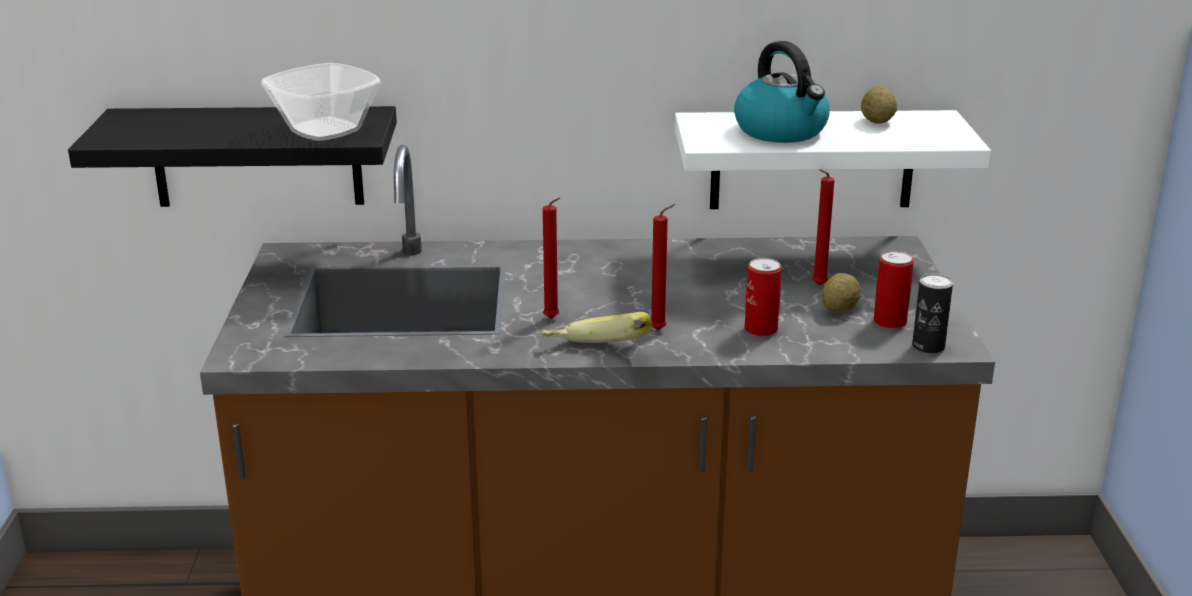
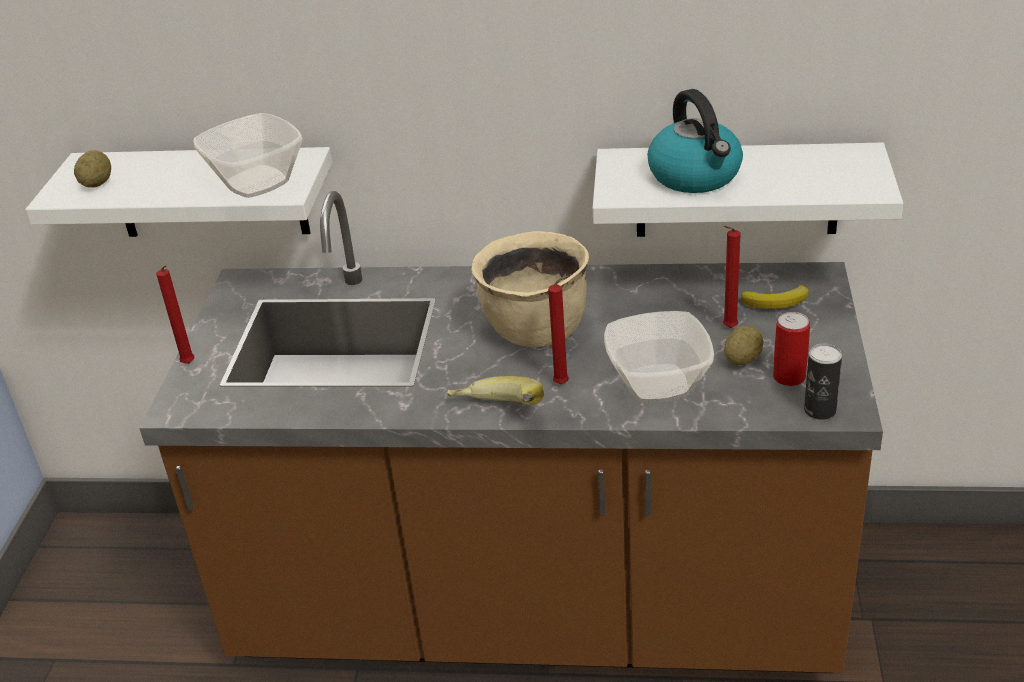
camera: 10 degrees right, 10 degrees up
black shelf [68,106,397,207] -> white shelf [25,147,332,237]
red candle [543,198,560,319] -> red candle moved to [156,265,195,364]
can [745,258,782,337] -> bowl [604,311,714,403]
potato [861,86,897,123] -> potato moved to [74,150,111,188]
none -> beige cooking pot [471,231,589,347]
none -> banana [741,285,809,309]

